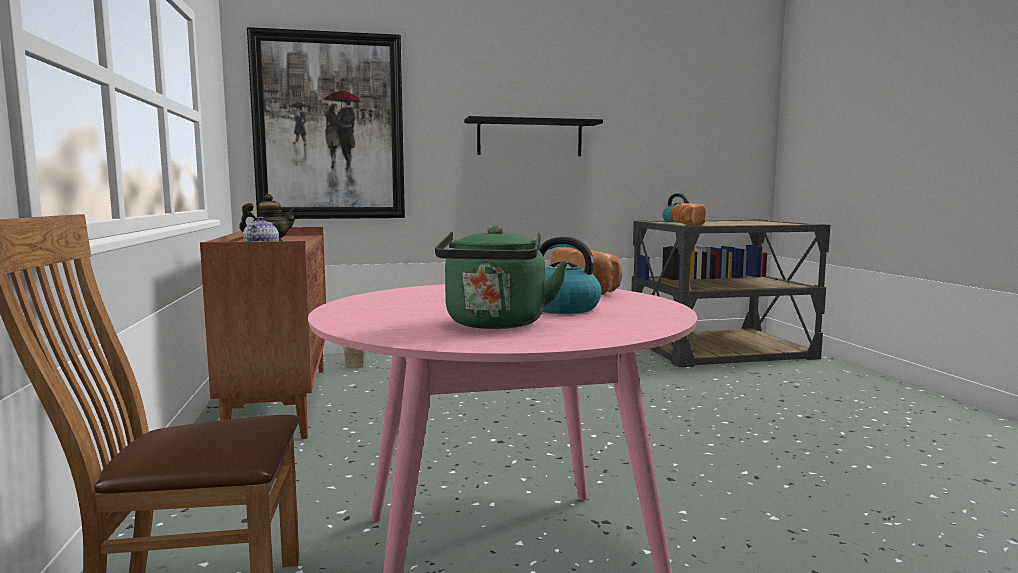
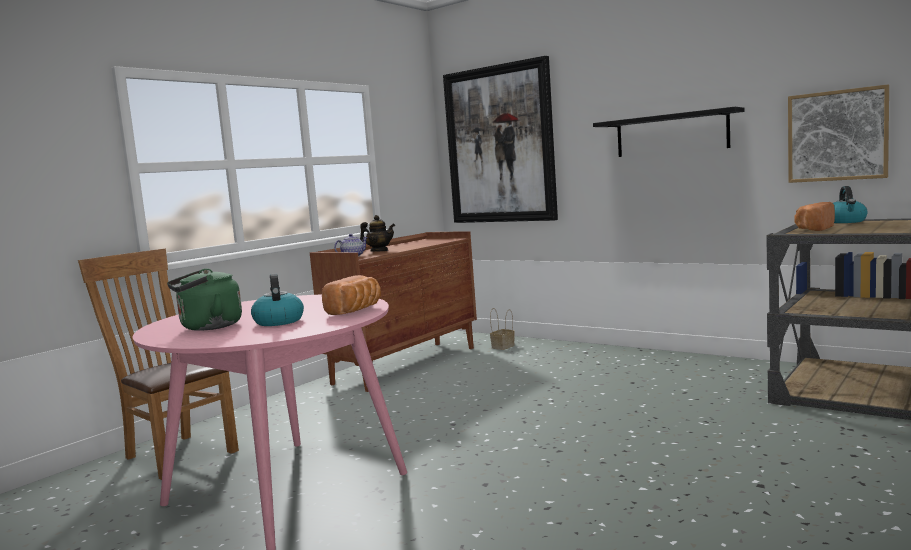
camera: 50 degrees right, 0 degrees up
none -> picture [788,84,889,183]

